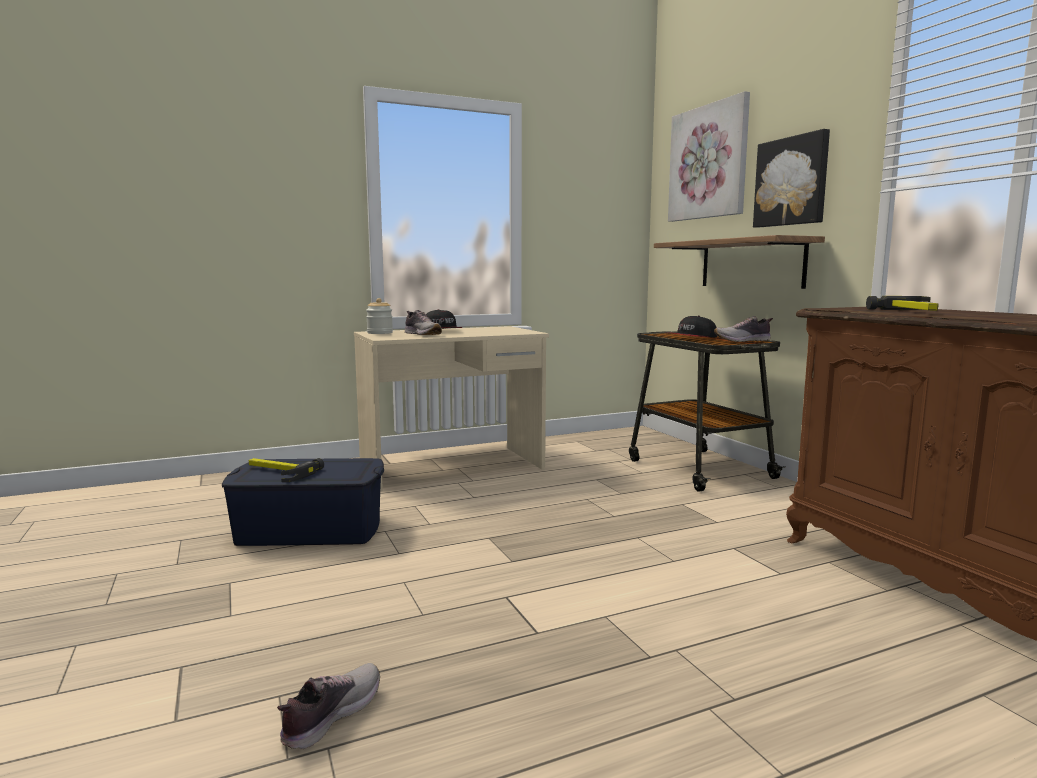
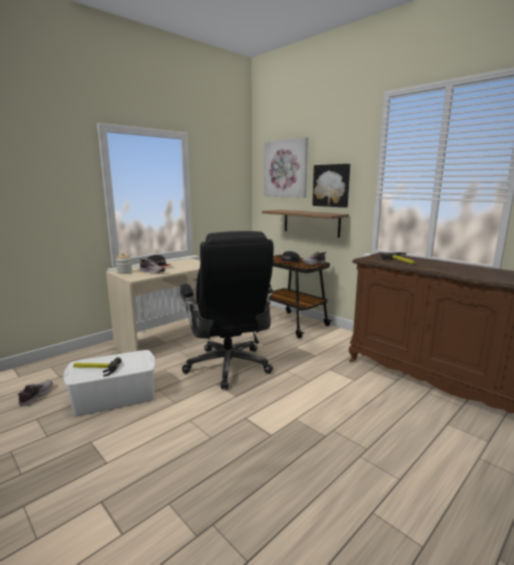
camera: 20 degrees left, 5 degrees up
blue storage box [222,458,384,546] -> white storage box [63,350,156,416]
shoe [277,663,380,749] -> shoe moved to [17,379,53,406]
none -> black office chair [180,231,274,389]

